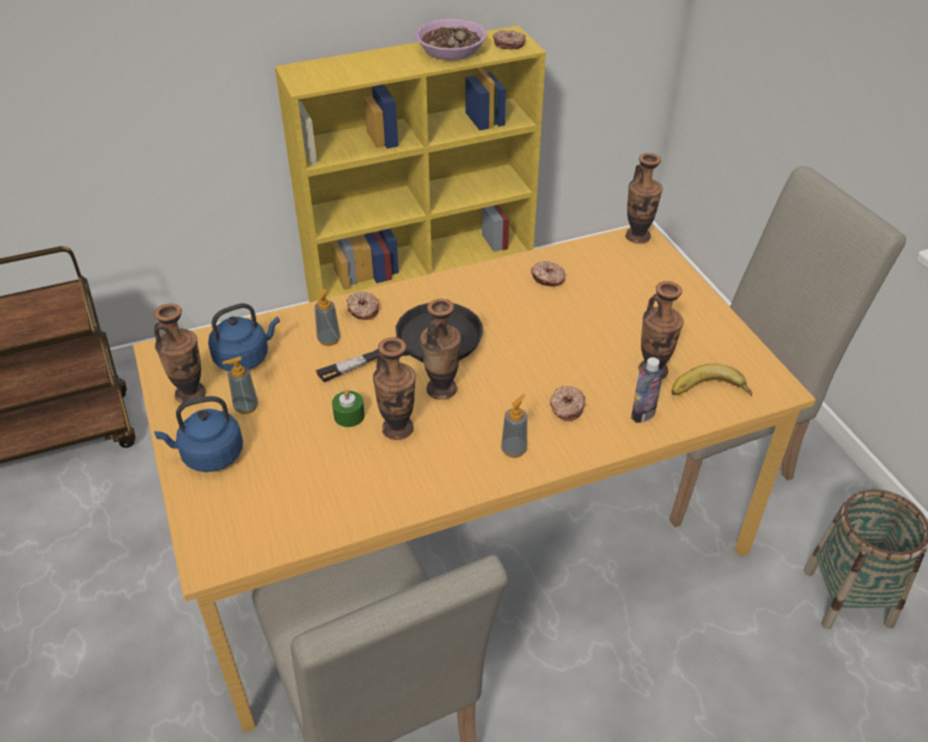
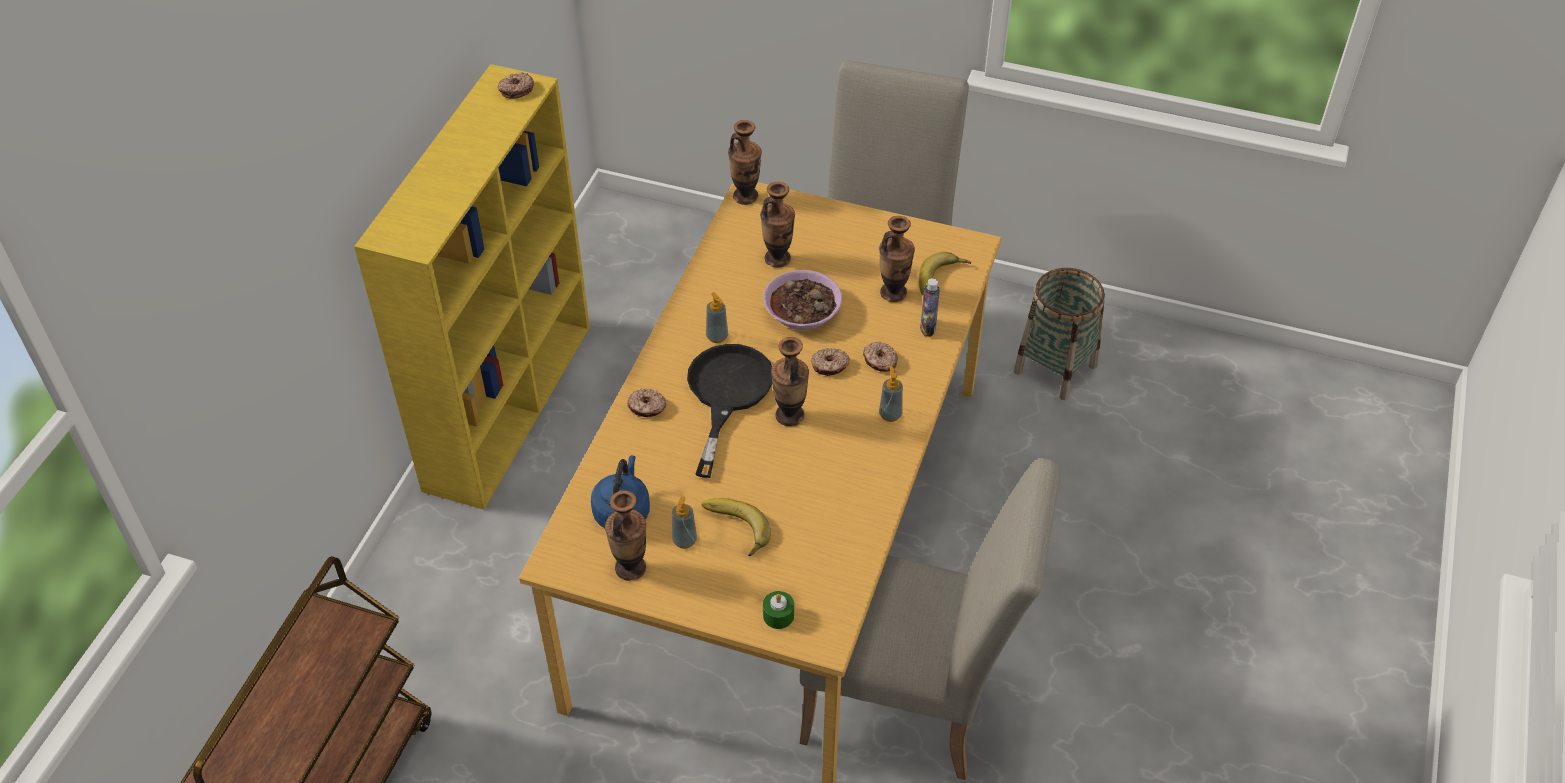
camera: 50 degrees left, 5 degrees up
blue kettle [154,396,243,472] -> none
soap dispenser [315,289,340,346] -> soap dispenser moved to [706,292,728,343]
green candle [332,389,365,427] -> green candle moved to [763,591,794,629]
vase [373,337,416,440] -> vase moved to [760,182,795,268]
bowl [415,19,487,60] -> bowl moved to [763,270,842,330]
donut [531,261,566,286] -> donut moved to [811,348,850,376]
none -> banana [702,498,771,556]

